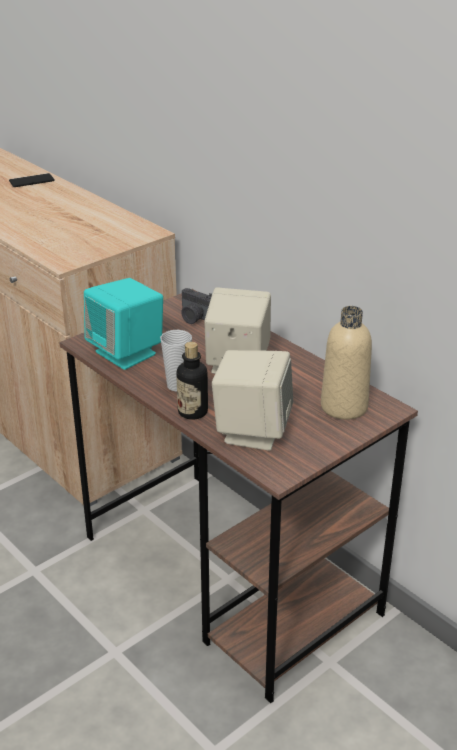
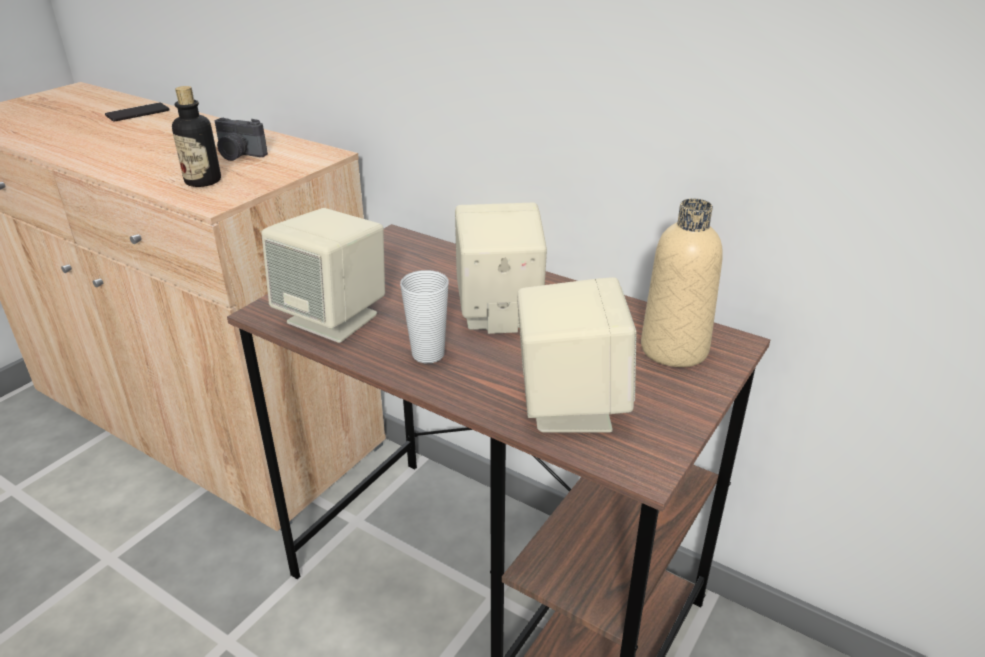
camera: 15 degrees left, 0 degrees up
turquoise speaker [84,278,163,370] -> beige speaker [261,208,385,343]
bottle [176,342,208,420] -> bottle moved to [172,86,221,187]
camera [181,288,212,324] -> camera moved to [215,118,268,161]

